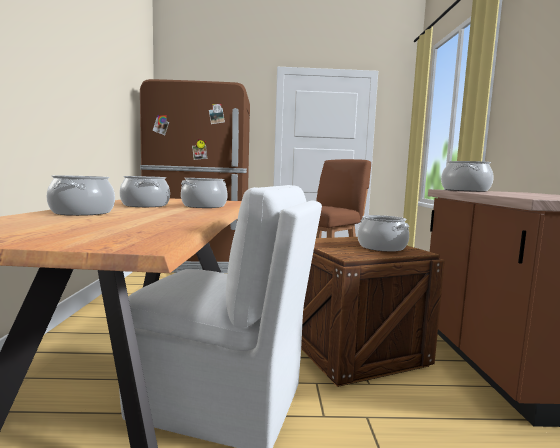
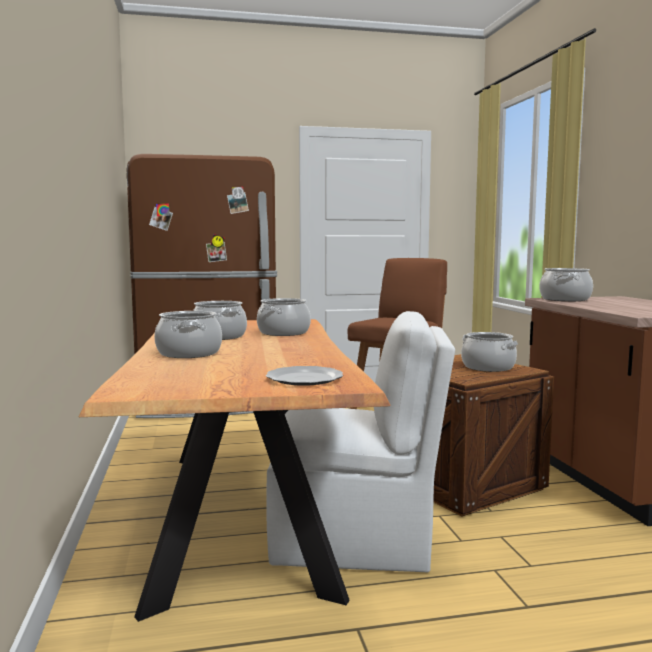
camera: 10 degrees left, 0 degrees up
none -> plate [266,366,343,386]

